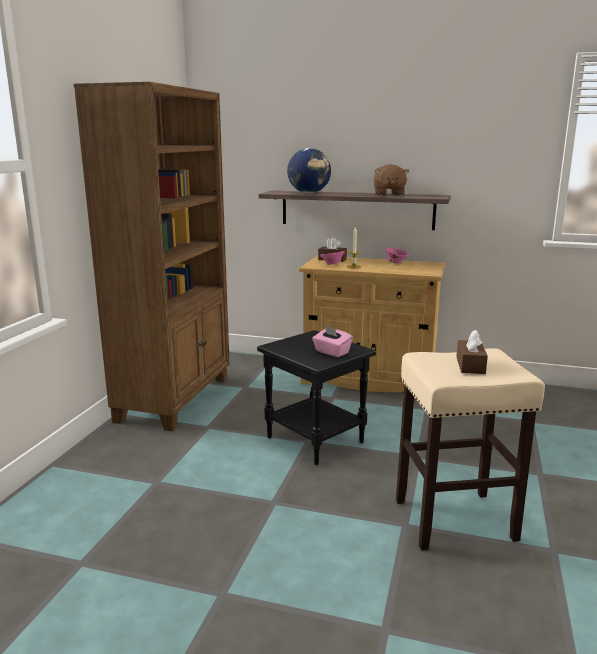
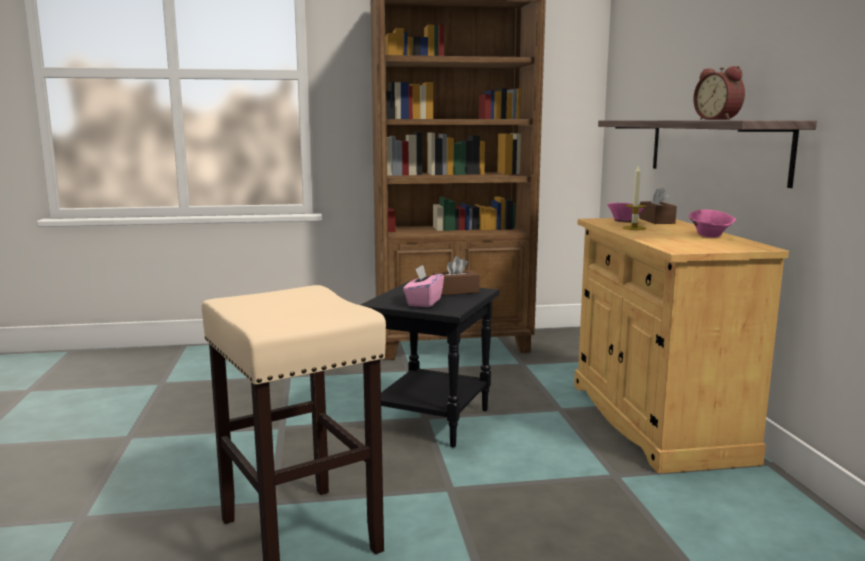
camera: 65 degrees right, 5 degrees down
globe [287,148,331,194] -> none
brown plush toy [374,164,409,196] -> alarm clock [693,66,745,120]
brown tissue box [456,330,488,374] -> brown tissue box moved to [433,256,480,295]

